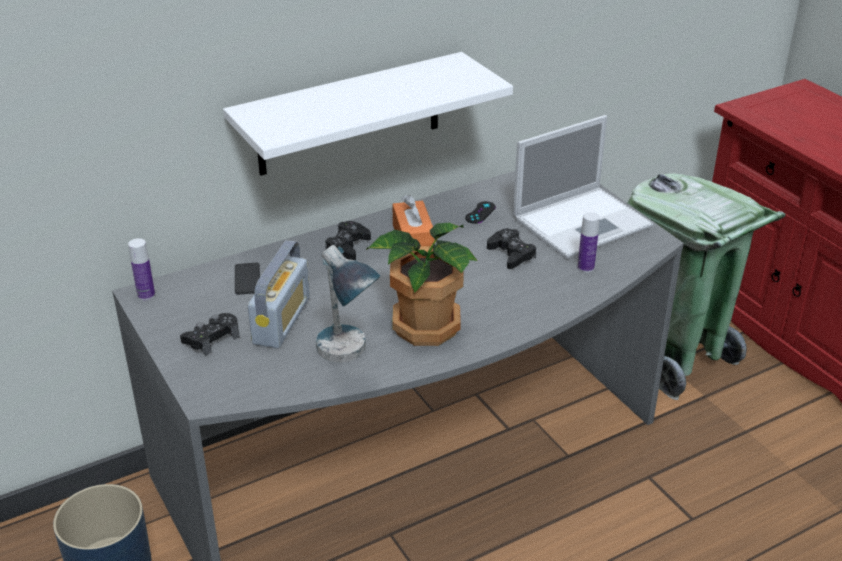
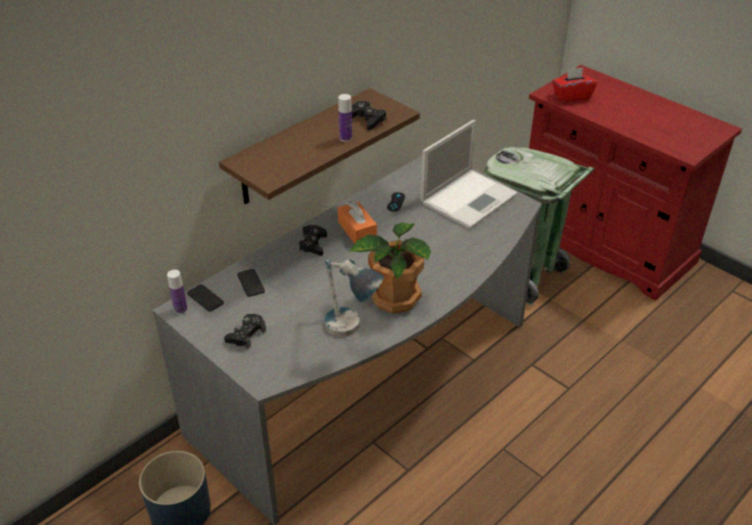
camera: 15 degrees left, 5 degrees up
white shelf [223,52,513,176] -> brown shelf [219,88,420,204]
radio [248,240,310,349] -> none
black game controller [487,228,536,269] -> black game controller moved to [352,101,386,130]
bottle [578,212,600,273] -> bottle moved to [338,94,352,142]
none -> phone [187,284,224,312]
none -> red tissue box [552,67,597,102]

